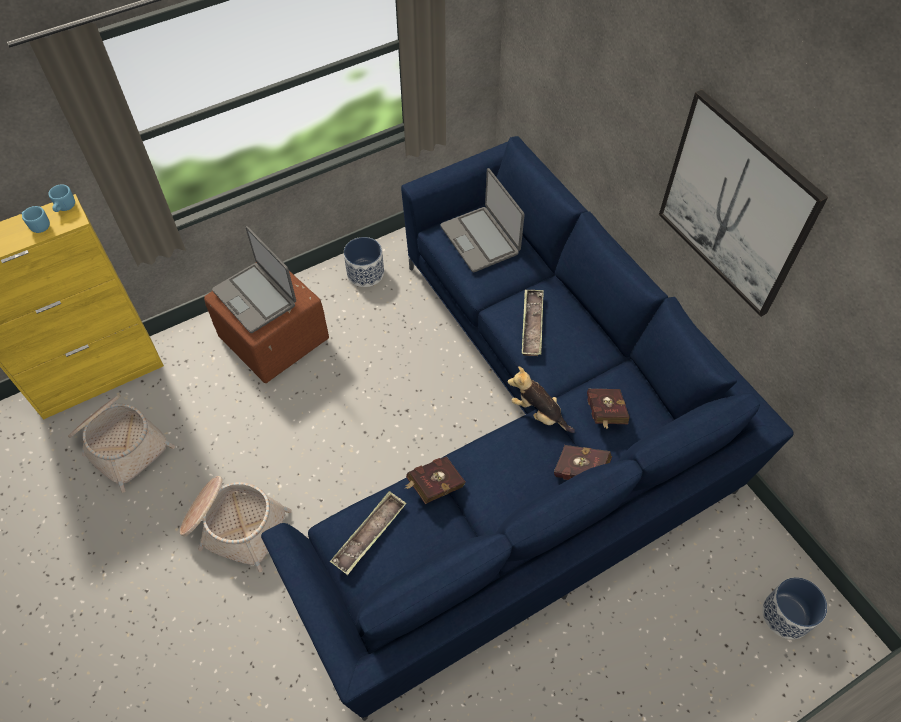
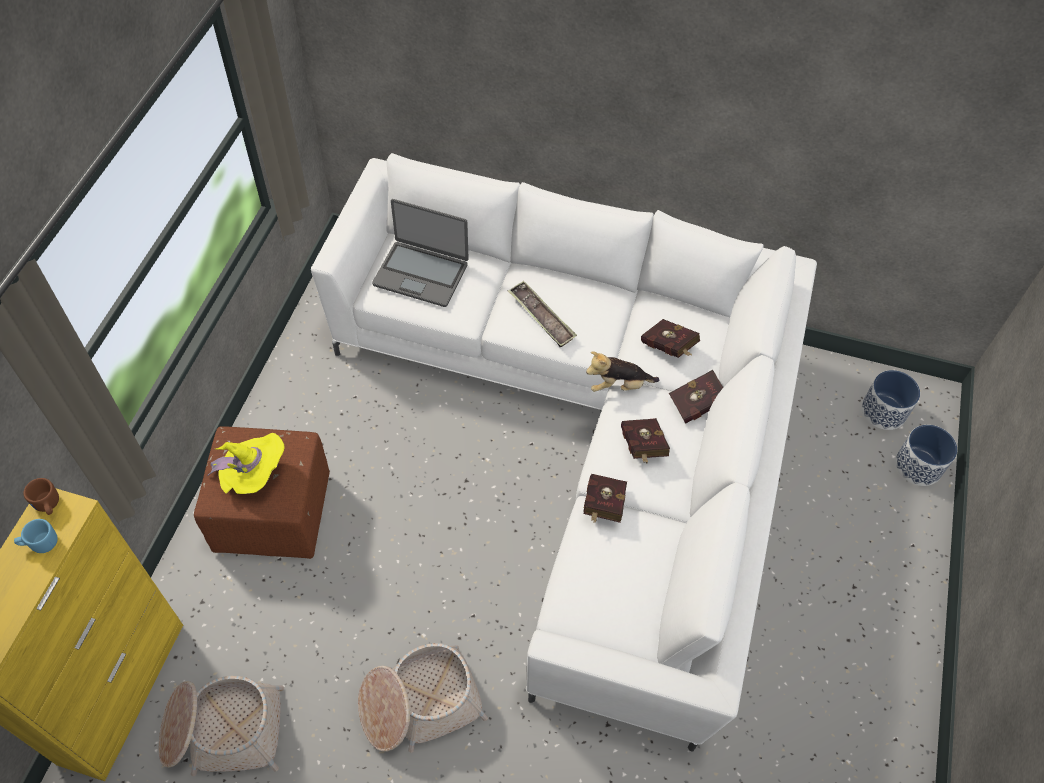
camera: 45 degrees left, 0 degrees up
blue mug [48,185,75,212] -> brown mug [24,478,59,515]
laptop [212,226,296,333] -> yellow hat [207,433,285,494]
blue sofa [261,136,794,721] -> white sofa [311,153,817,752]
tray [330,491,406,575] -> none
planter [344,237,384,287] -> planter moved to [895,425,957,486]
picture [659,89,828,317] -> none
none -> red book [621,418,670,464]

